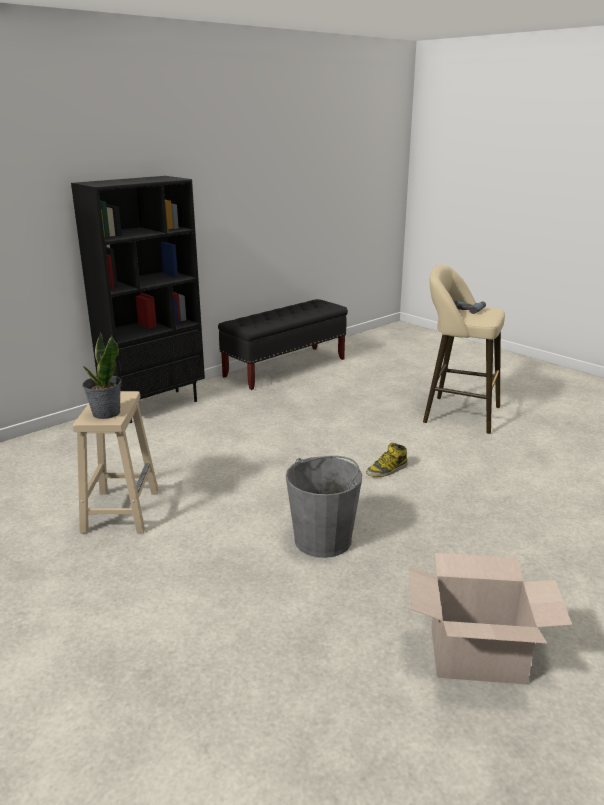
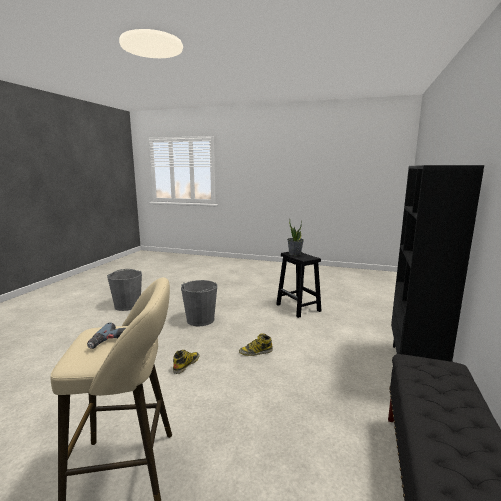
camera: 150 degrees right, 10 degrees down
beige stool [73,391,159,534] -> black stool [276,252,322,318]
cardboard box [409,553,572,685] -> grey bucket [107,269,142,311]
none -> boot [239,333,273,356]

